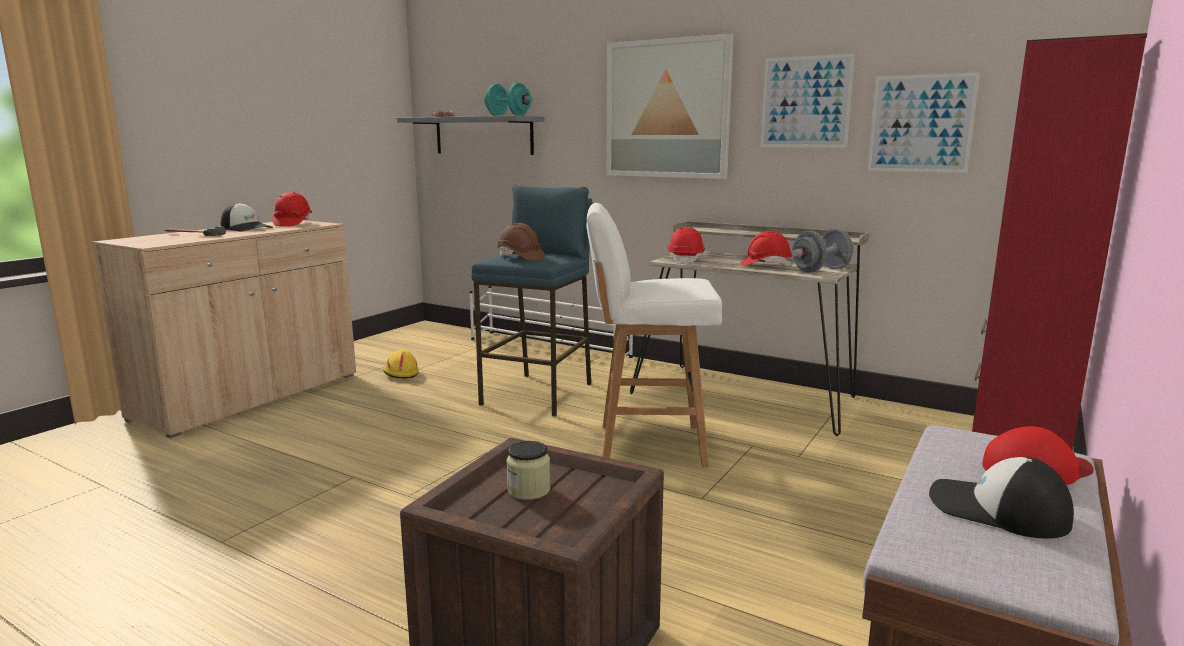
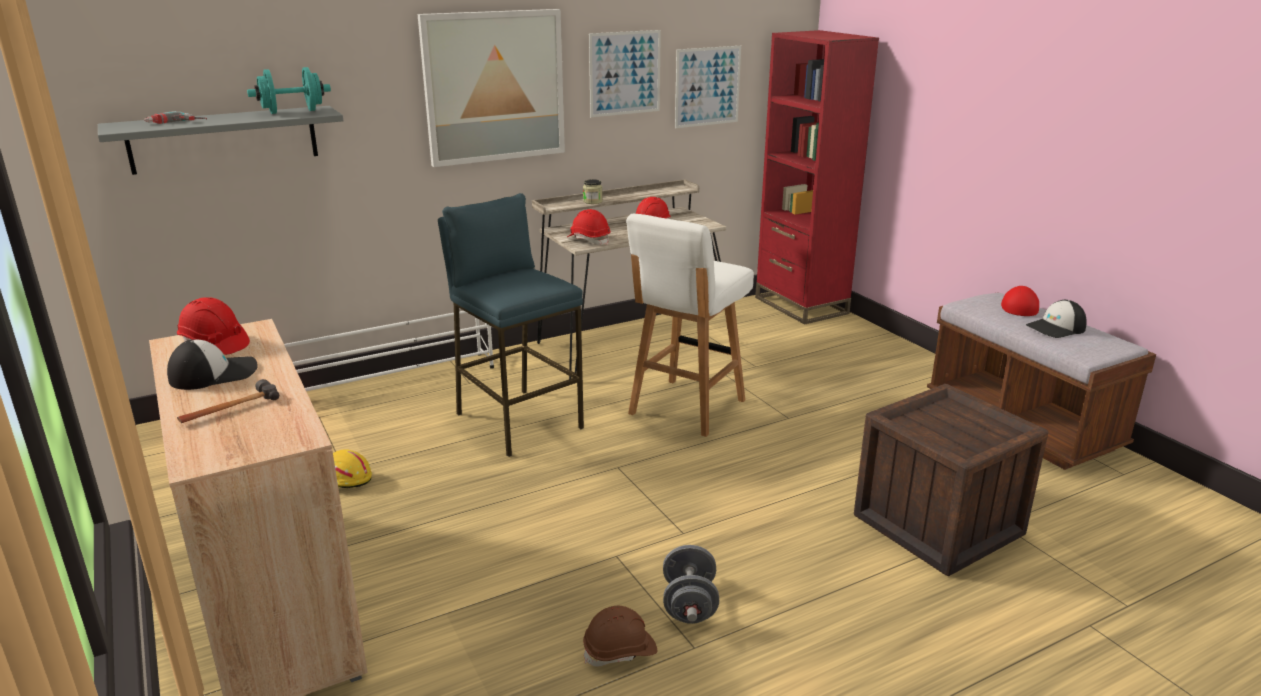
camera: 60 degrees left, 10 degrees up
brown hard hat [497,223,545,261] -> brown hard hat moved to [583,606,657,666]
jar [506,441,550,500] -> jar moved to [583,179,603,204]
grey dumbbell [792,229,854,273] -> grey dumbbell moved to [663,545,719,624]

